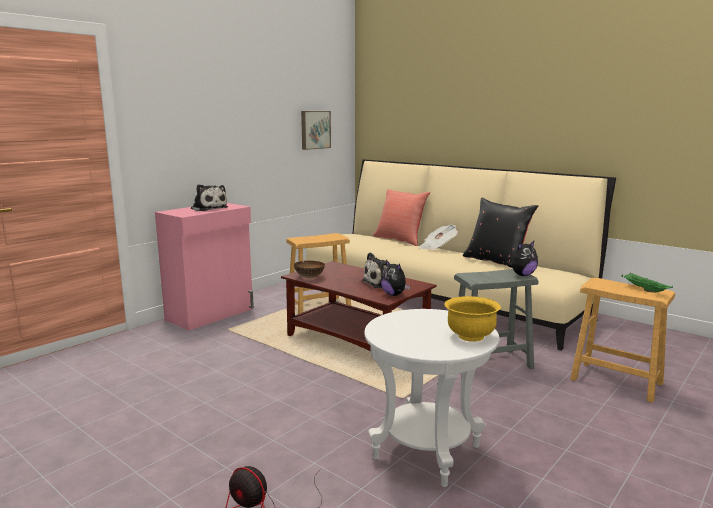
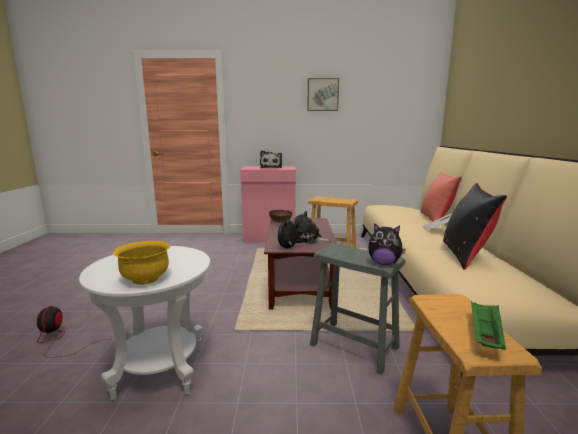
camera: 50 degrees right, 0 degrees up
picture [301,111,331,150] -> picture moved to [307,78,339,111]

